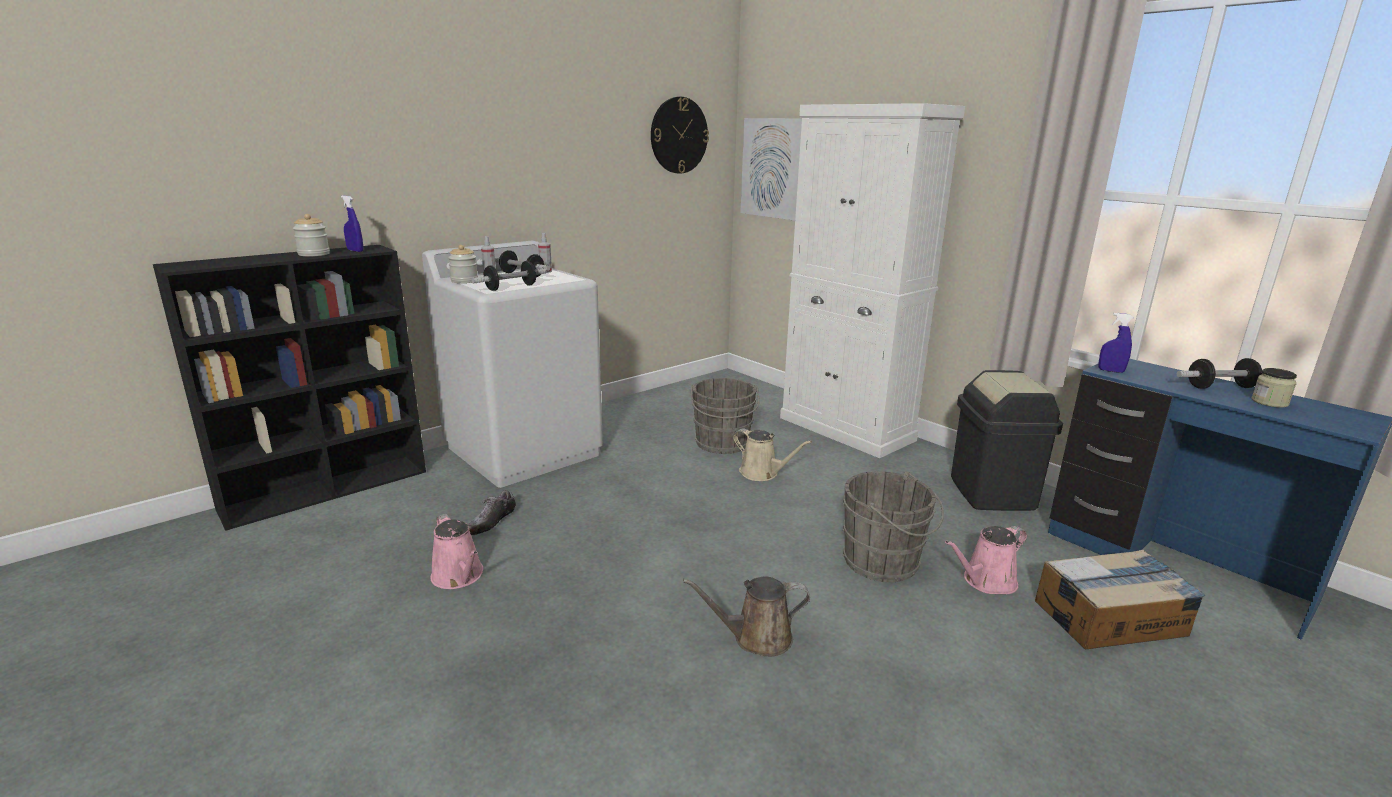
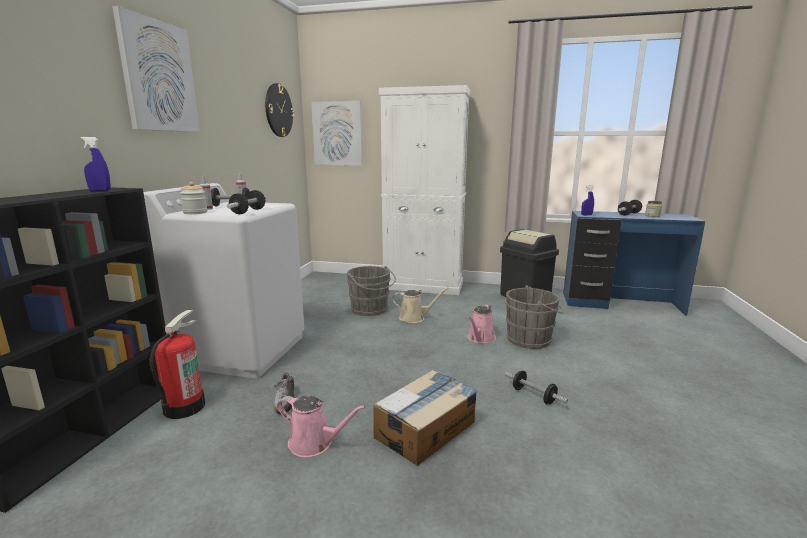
camera: 35 degrees left, 5 degrees down
jar [293,214,330,256] -> none
brown watering can [683,577,810,657] -> dumbbell [505,370,568,404]
pink watering can [945,526,1027,594] -> pink watering can moved to [467,304,496,343]
cardboard box [1035,550,1205,649] -> cardboard box moved to [373,370,477,466]
none -> picture [112,6,200,132]
none -> fire extinguisher [150,310,205,419]

